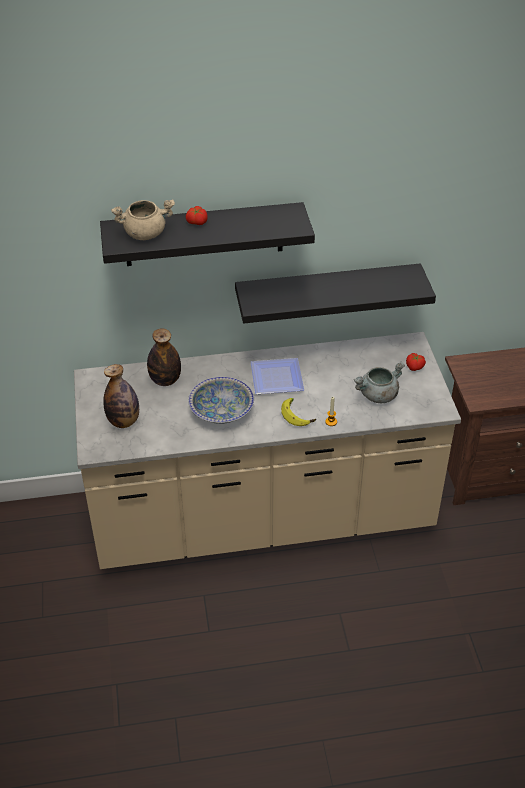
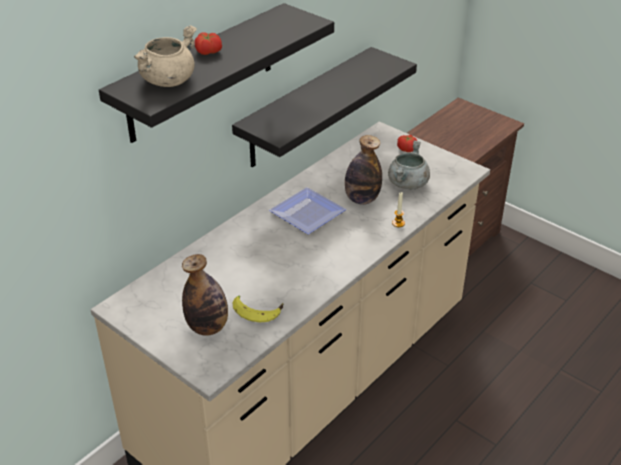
camera: 40 degrees left, 5 degrees down
bottle [147,328,181,386] -> bottle moved to [345,135,382,205]
bowl [188,377,254,424] -> none
banana [281,398,316,426] -> banana moved to [232,296,284,322]

